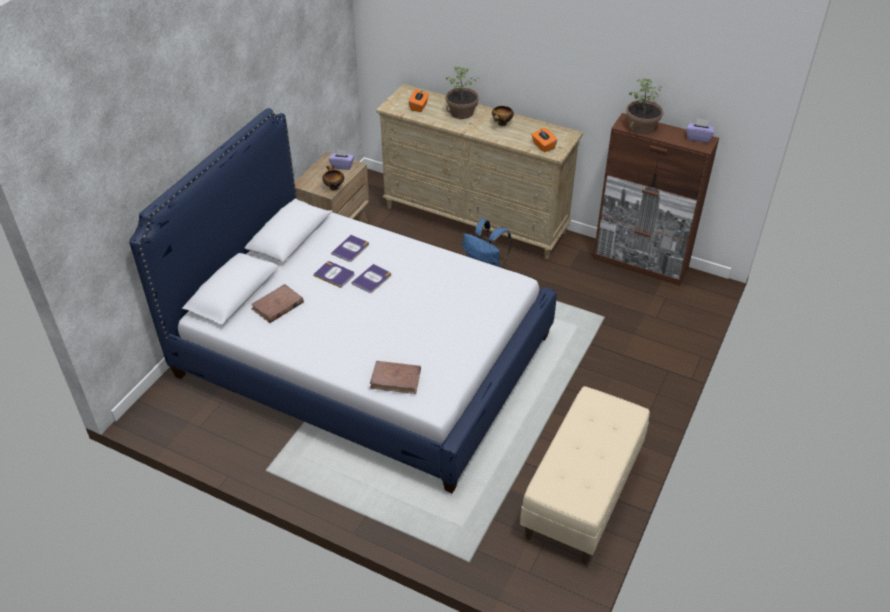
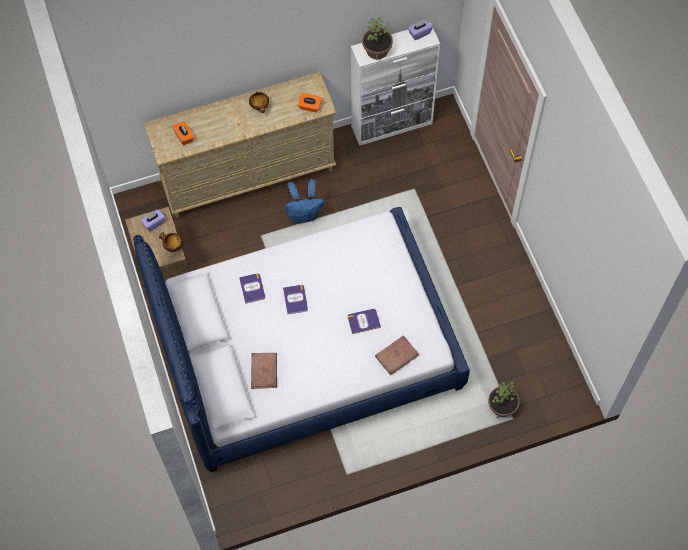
camera: 45 degrees left, 20 degrees up
book [313,261,355,288] -> book moved to [348,309,381,334]
potted plant [446,67,479,119] -> potted plant moved to [488,381,520,418]
beige bench [520,386,650,564] -> none
brown cabinet [593,113,719,286] -> white cabinet [351,23,440,146]

